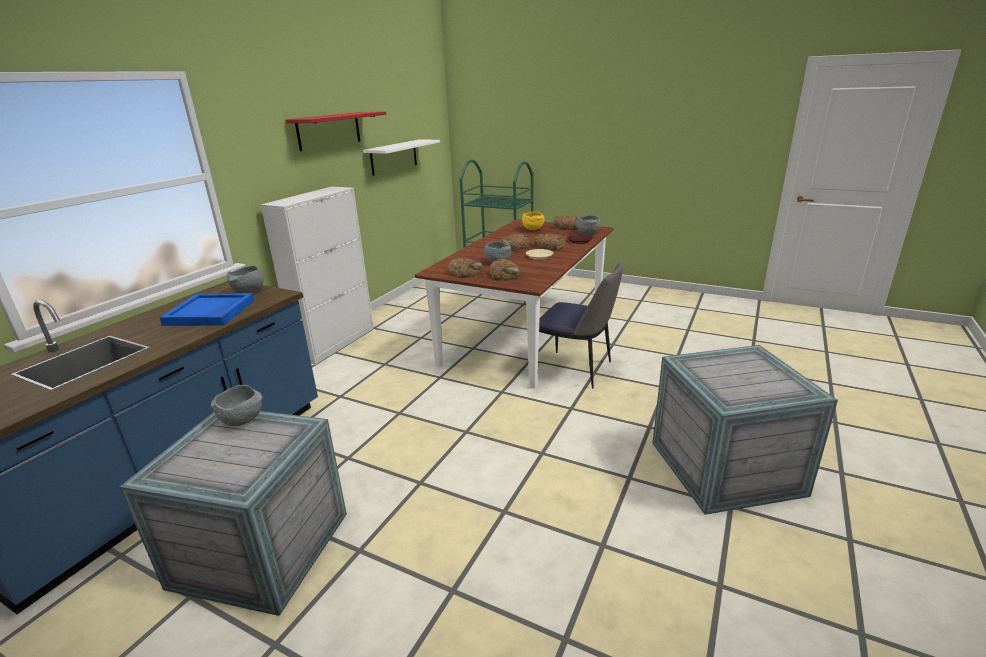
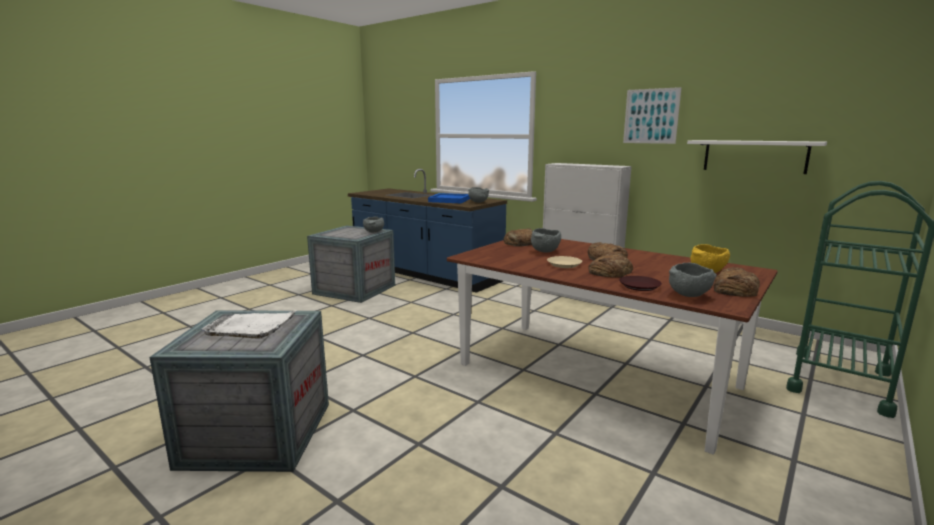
camera: 100 degrees right, 10 degrees down
red shelf [285,112,386,151] -> picture [623,87,682,144]
bread [488,258,521,281] -> none
chair [538,263,623,389] -> none
none -> white tray [201,310,297,338]

